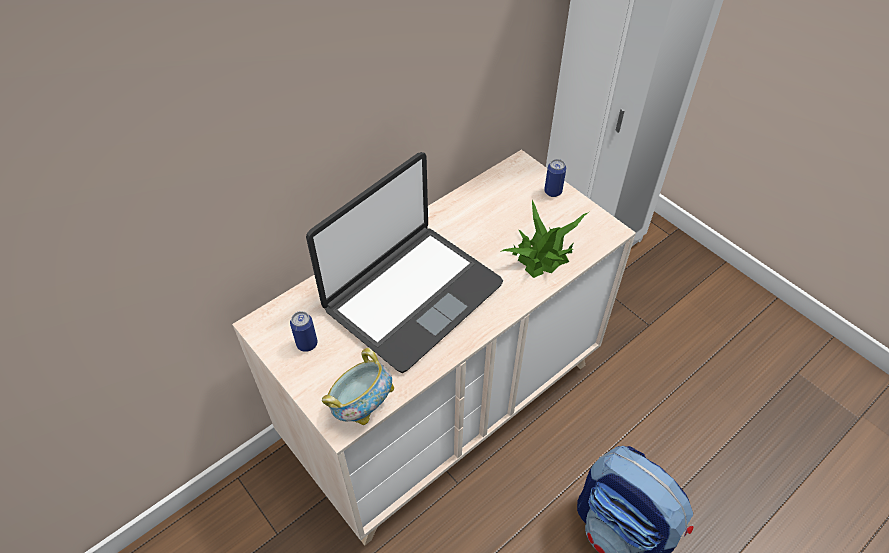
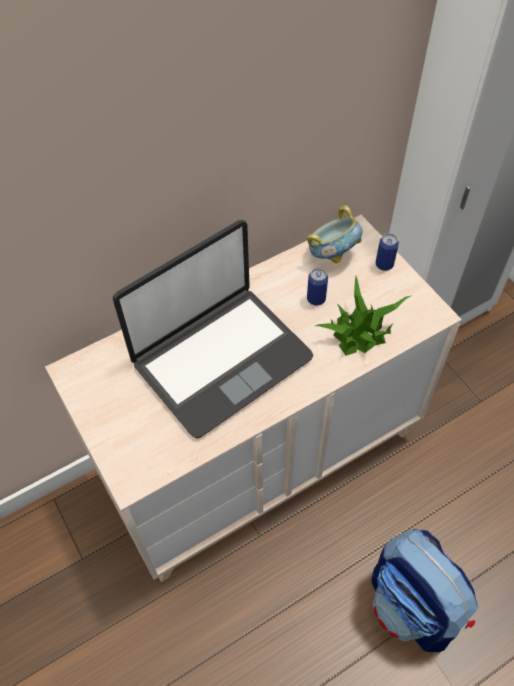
camera: 10 degrees right, 5 degrees up
can [290,311,318,352] -> can moved to [307,268,328,306]
bowl [322,348,394,425] -> bowl moved to [307,205,363,263]

